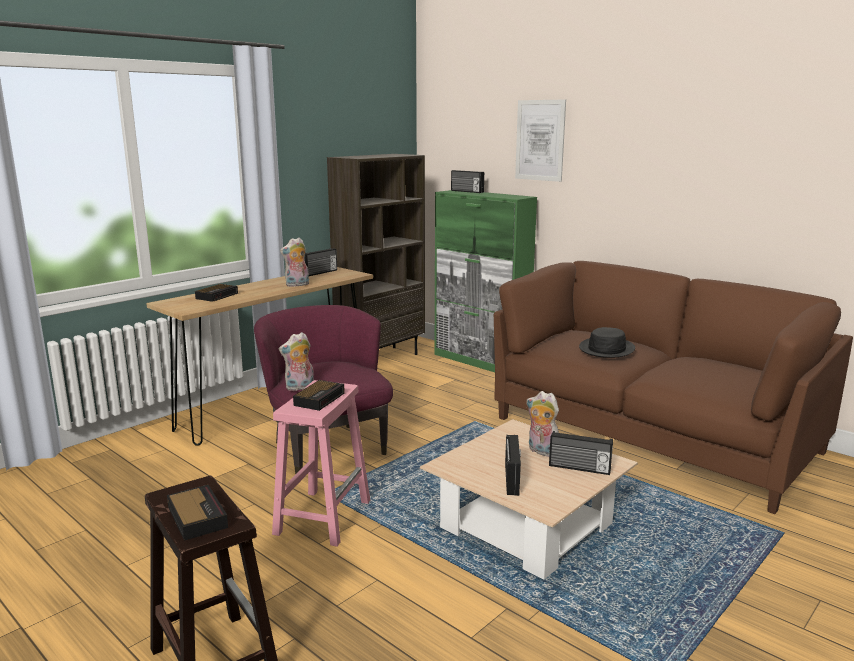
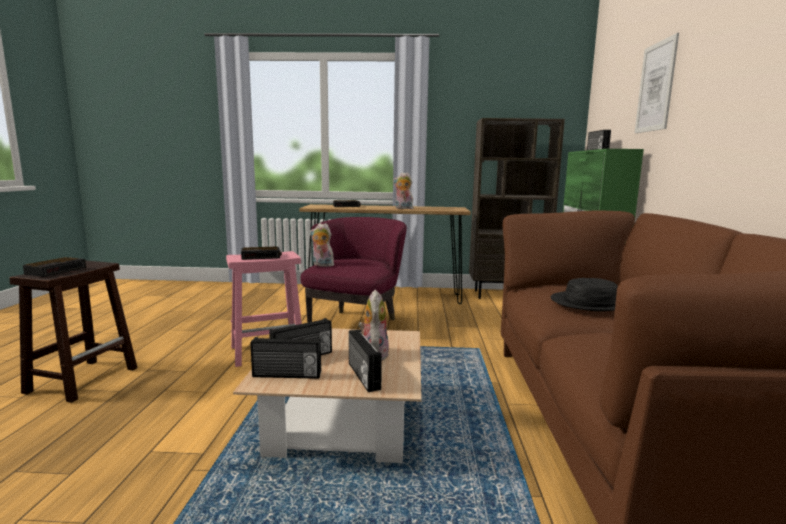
camera: 50 degrees right, 5 degrees down
radio [304,248,337,276] -> radio moved to [251,337,321,379]

